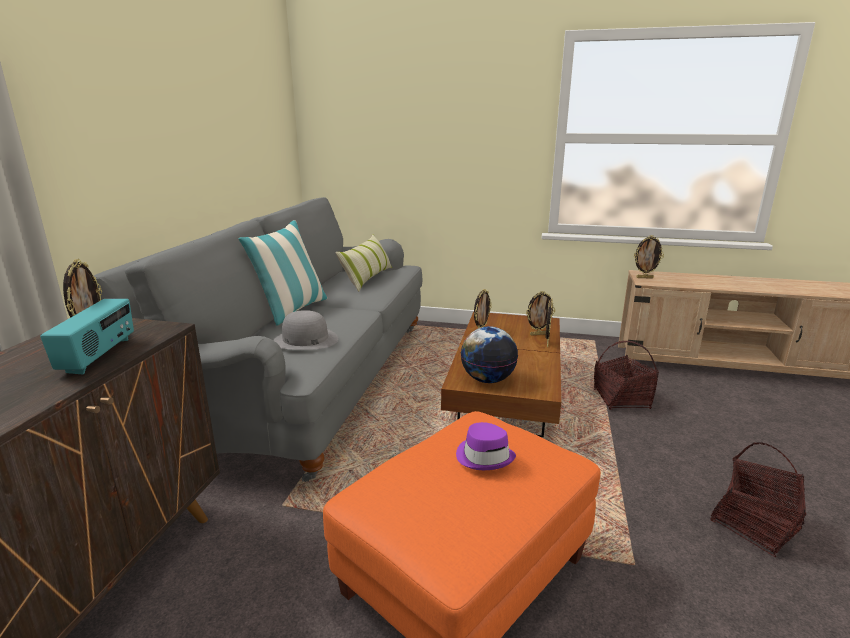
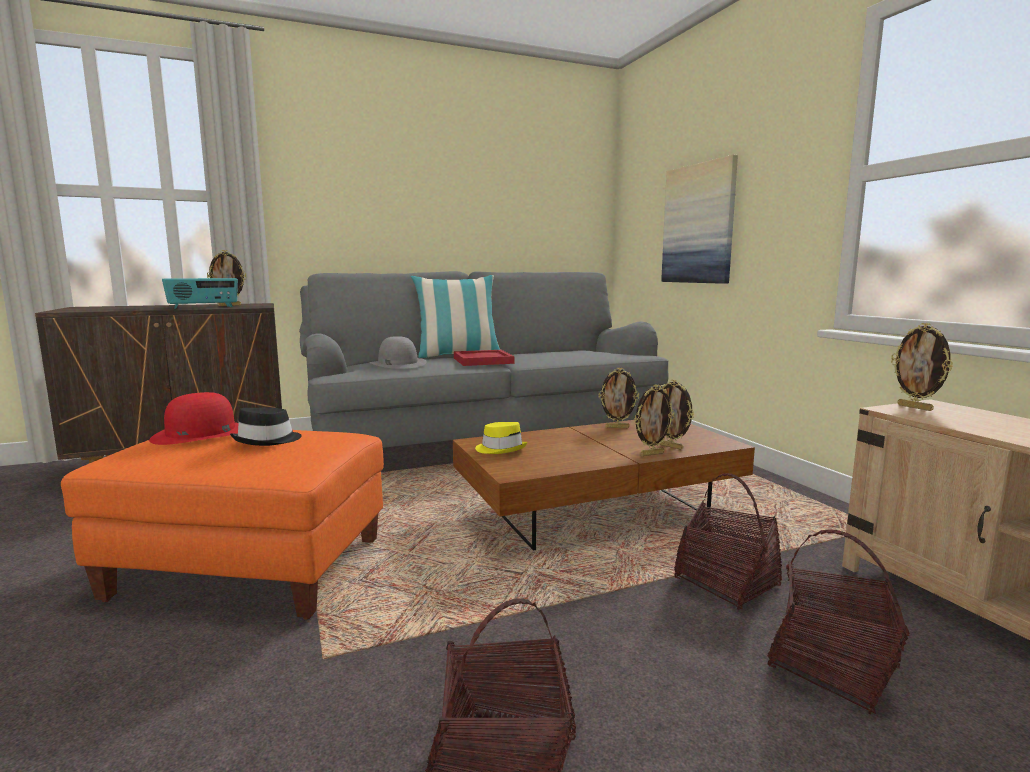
camera: 55 degrees right, 10 degrees down
pillow [336,234,392,292] -> none
purple hat [456,422,516,470] -> black hat [230,407,302,446]
globe [461,326,518,383] -> yellow hat [475,422,527,454]
none -> red hat [149,392,239,445]
none -> red tray [454,350,515,366]
none -> picture [661,154,738,284]
none -> basket [767,529,910,714]

